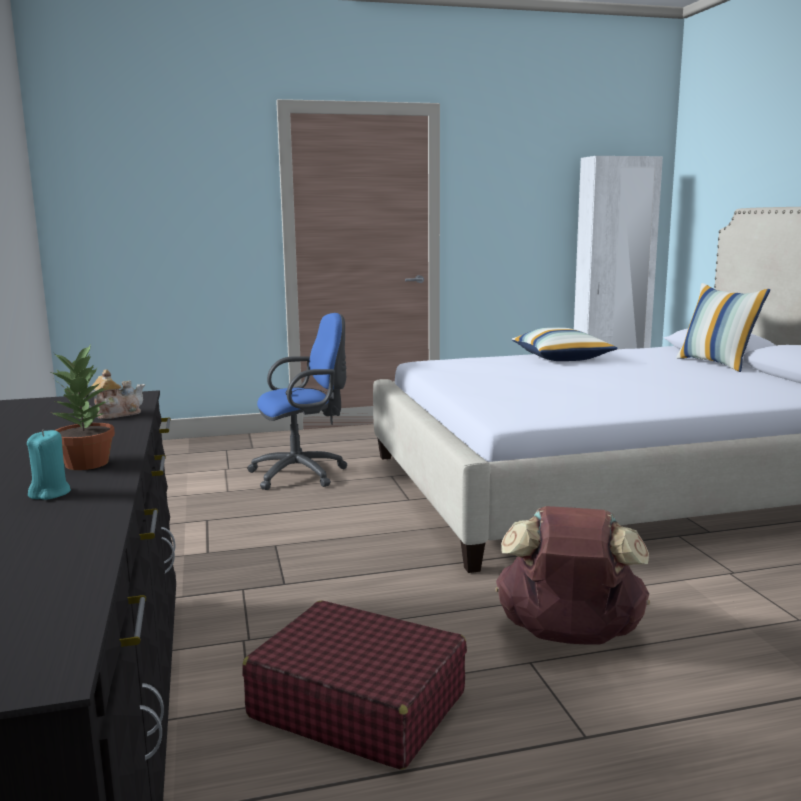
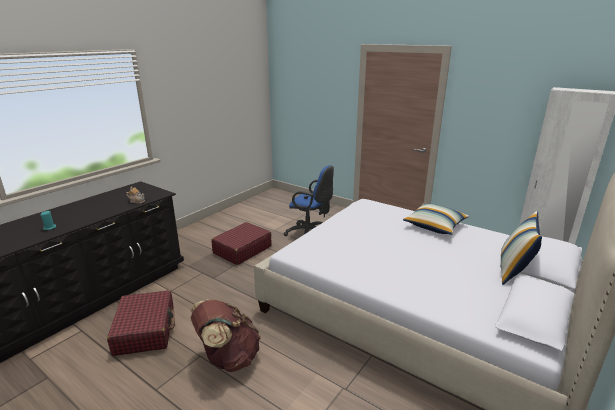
camera: 50 degrees right, 10 degrees up
potted plant [49,344,115,470] -> none
none -> red suitcase [212,222,272,265]

